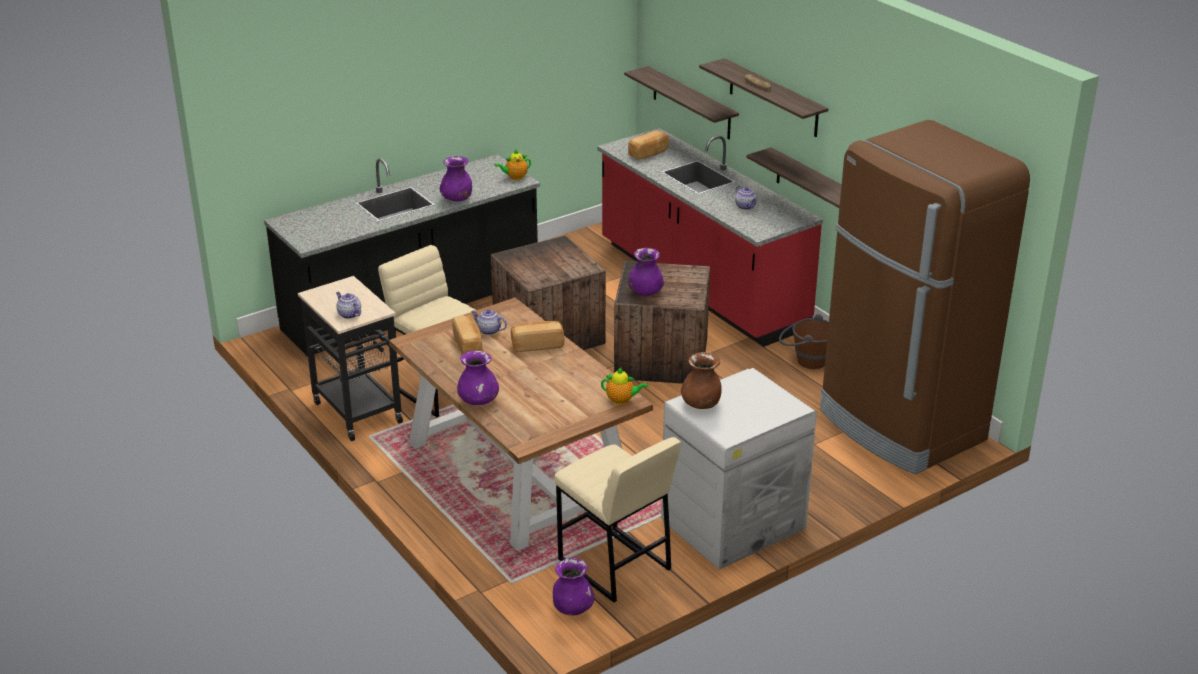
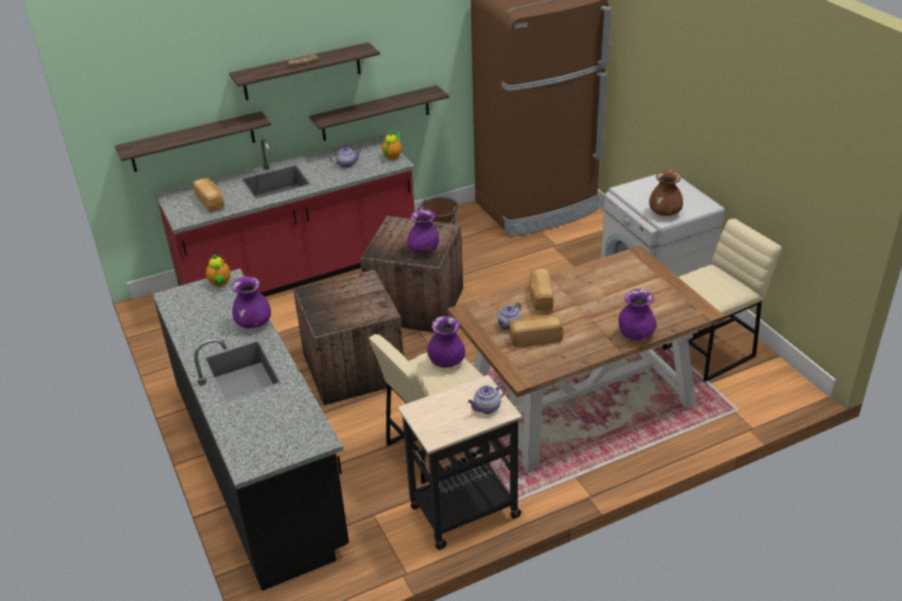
camera: 80 degrees left, 5 degrees up
purple vase [553,558,594,616] -> purple vase moved to [427,316,465,368]
teapot [601,368,649,405] -> teapot moved to [382,131,402,160]

